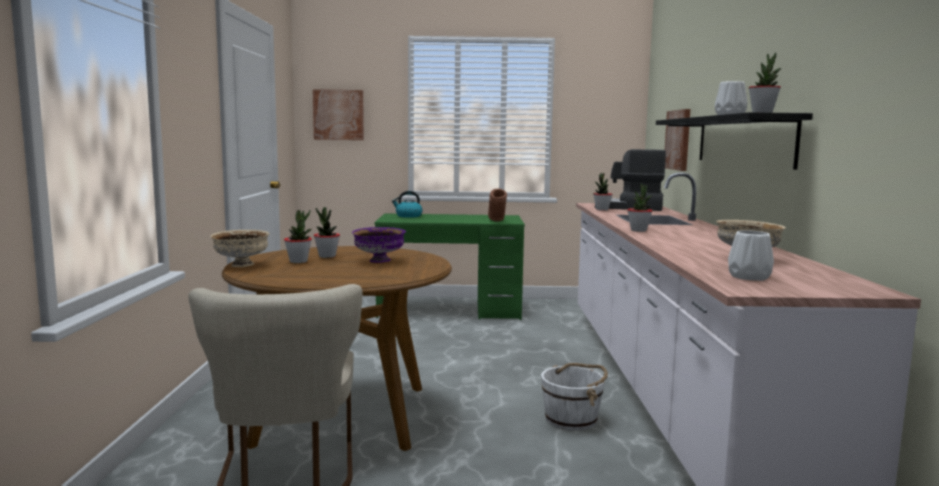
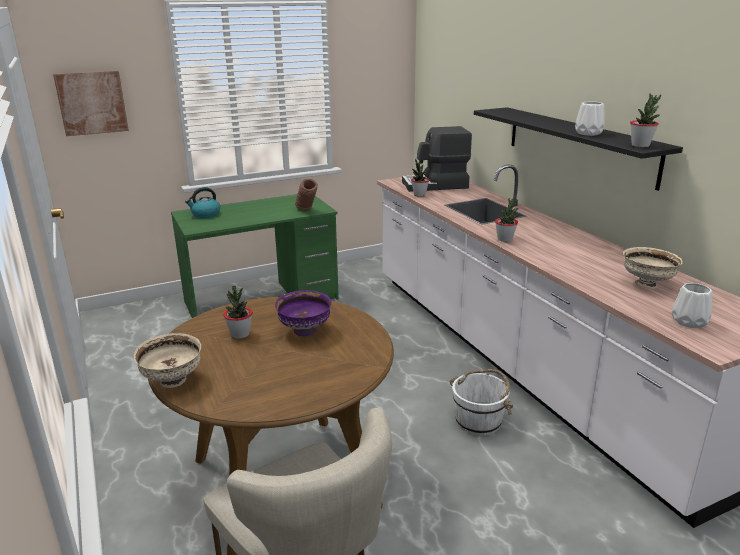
camera: 25 degrees left, 15 degrees up
potted plant [284,210,312,263] -> none
picture [665,109,690,171] -> none

